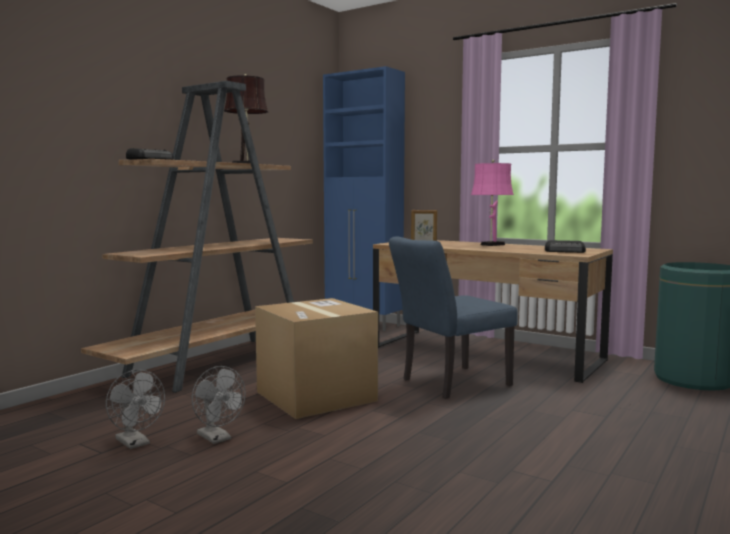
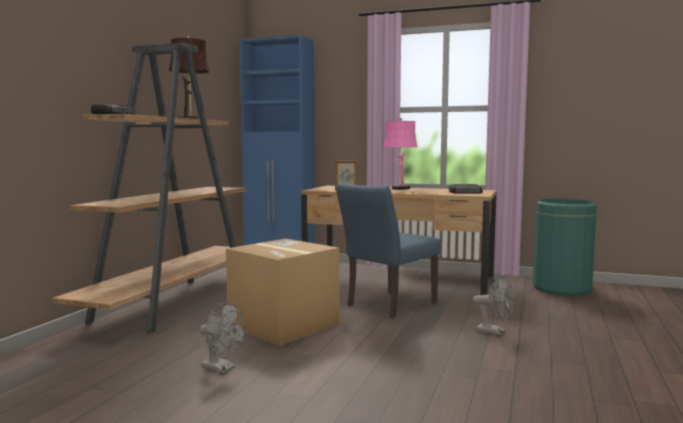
camera: 15 degrees left, 0 degrees up
grey fan [106,369,165,449] -> grey fan moved to [473,276,515,336]

